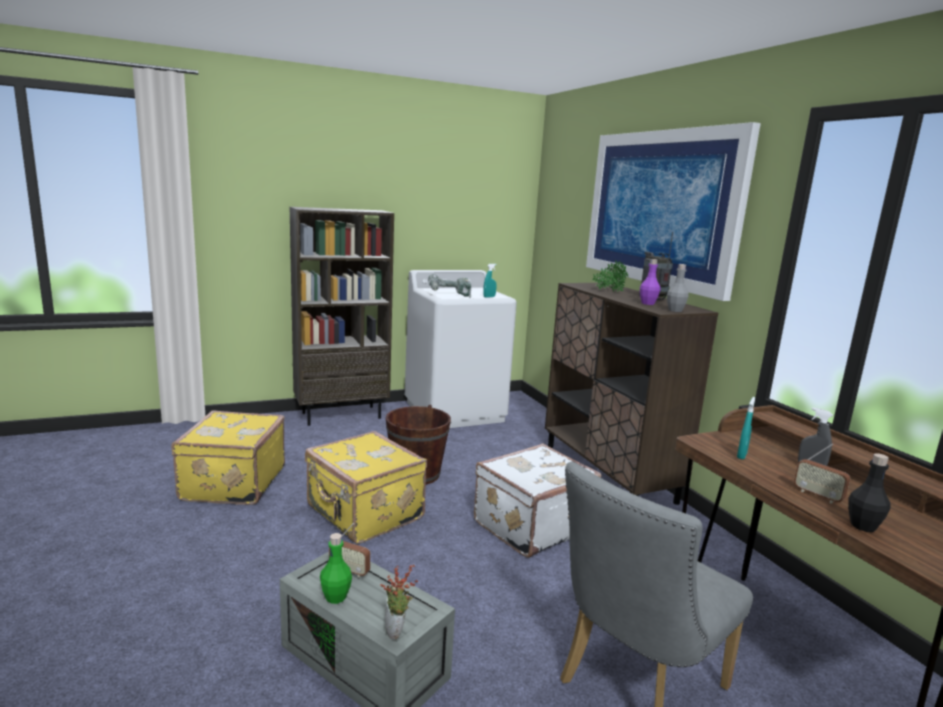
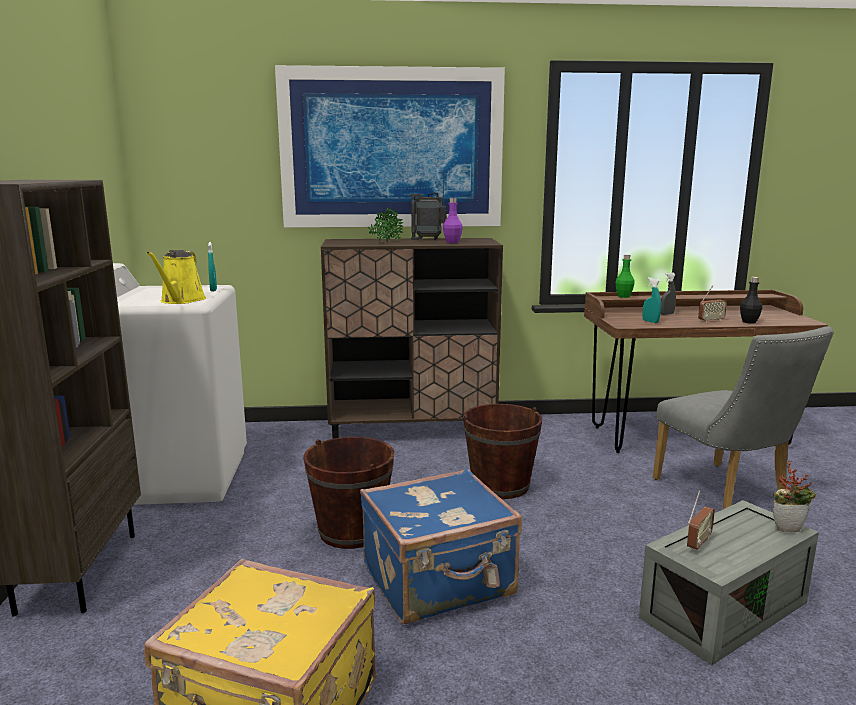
camera: 70 degrees left, 0 degrees up
yellow suitcase [305,431,427,544] -> blue suitcase [360,468,522,624]
green bottle [320,533,352,604] -> green bottle moved to [615,254,635,298]
power drill [428,274,471,297] -> yellow watering can [146,250,206,304]
white suitcase [474,444,601,558] -> brown bucket [463,404,542,499]
grey bottle [667,264,688,312] -> none

